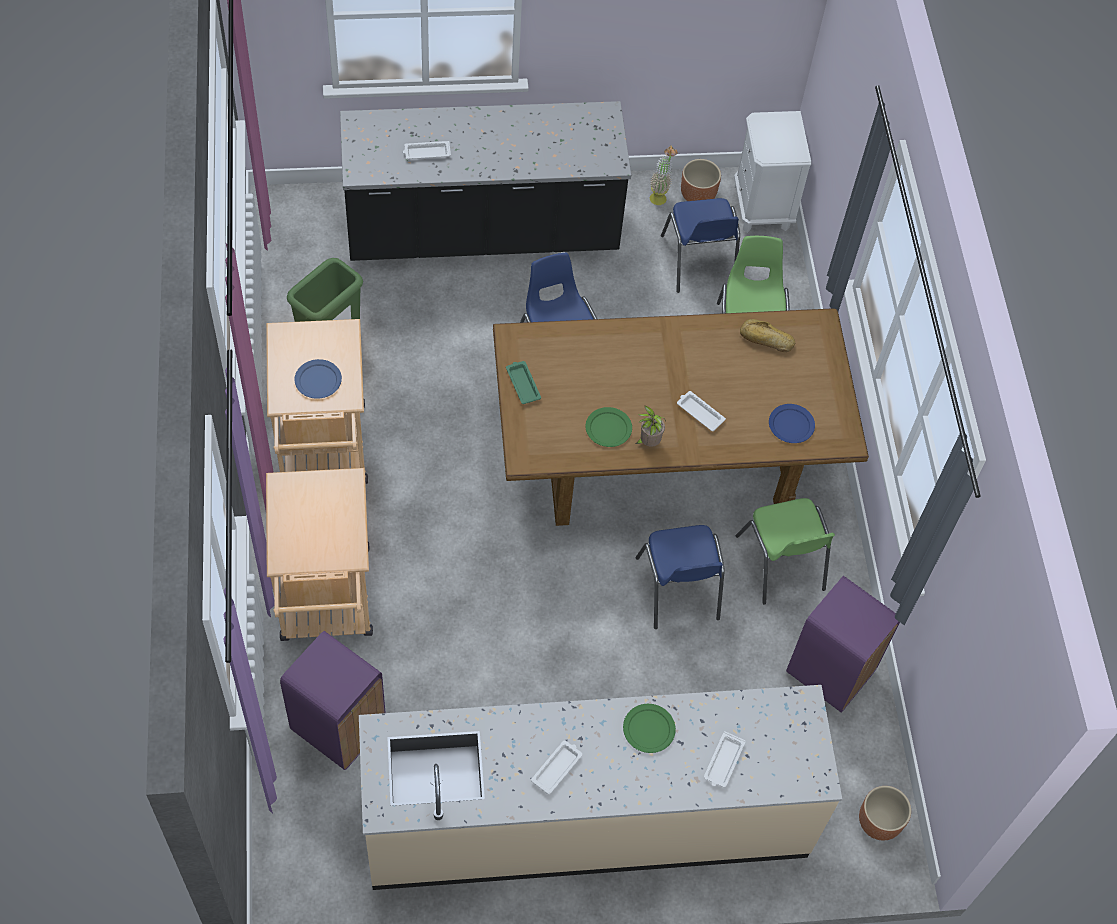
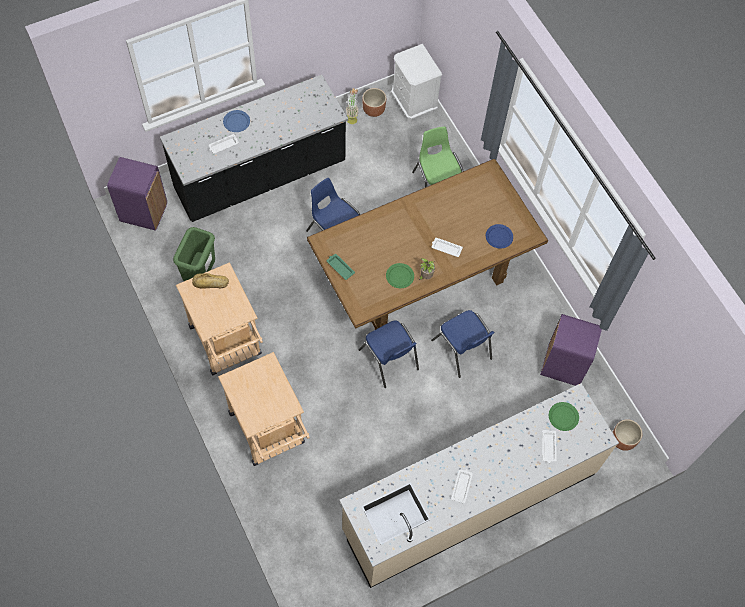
camera: 20 degrees left, 5 degrees up
purple trash can [280,631,386,770] -> purple trash can moved to [107,157,167,231]
blue plate [294,359,342,399] -> blue plate moved to [223,110,250,132]
green plate [623,704,676,753] -> green plate moved to [549,402,579,431]
blue chair [661,198,740,293] -> blue chair moved to [359,320,419,388]
green chair [736,498,835,605] -> none
bread [740,319,795,352] -> bread moved to [192,273,229,289]

